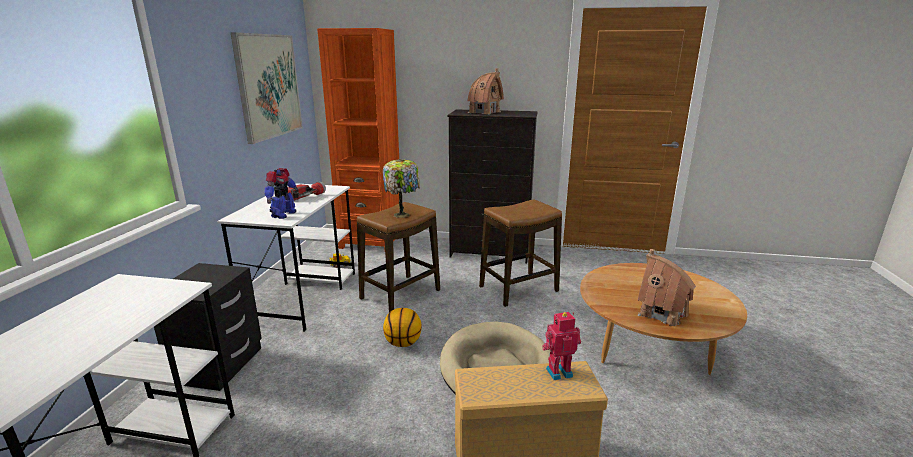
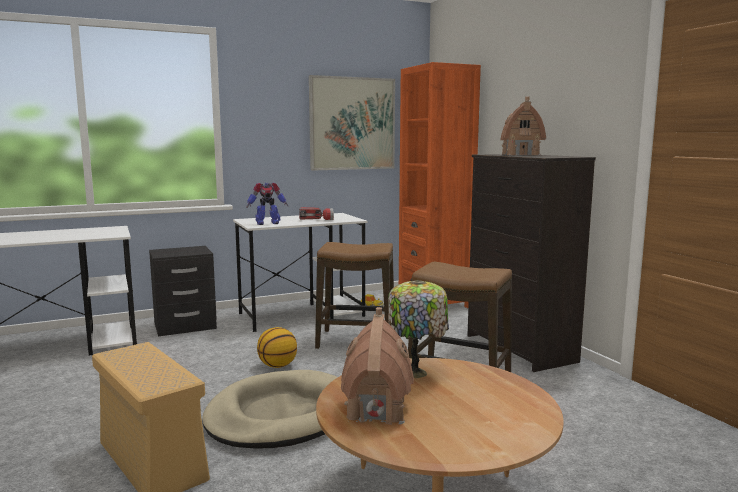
camera: 55 degrees right, 10 degrees down
table lamp [383,159,420,218] -> table lamp moved to [388,280,449,378]
toy robot [542,312,581,380] -> none

